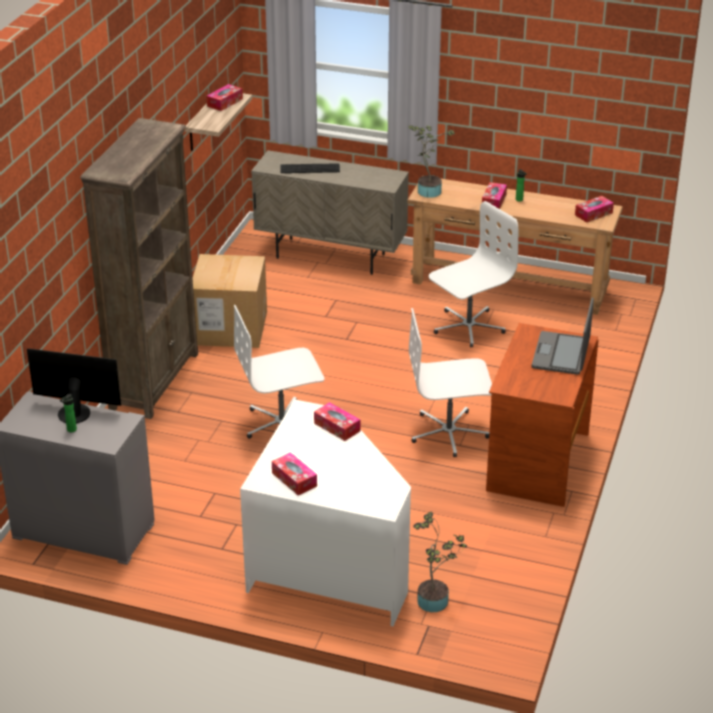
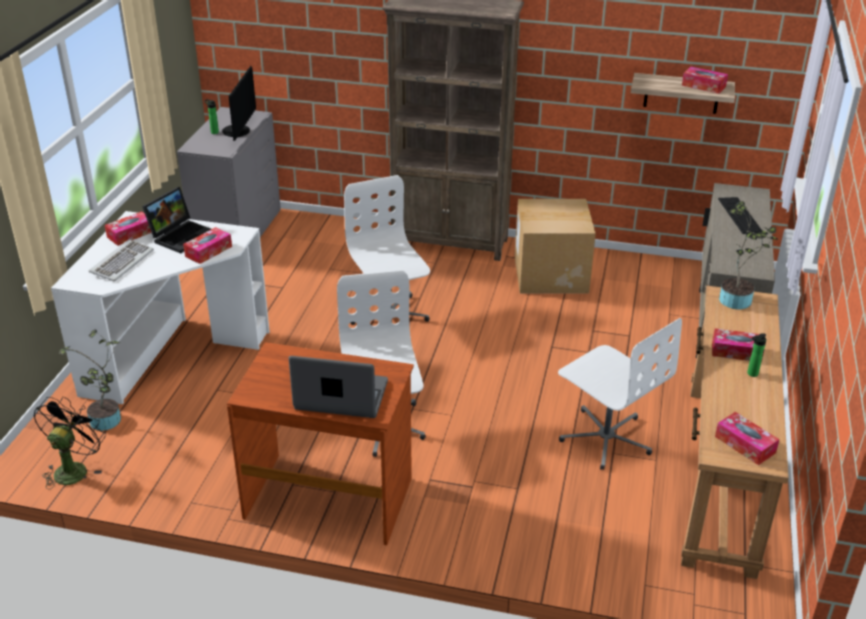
camera: 85 degrees right, 0 degrees up
none -> black fan [33,397,106,489]
none -> keyboard [88,240,154,281]
none -> laptop [142,187,211,253]

